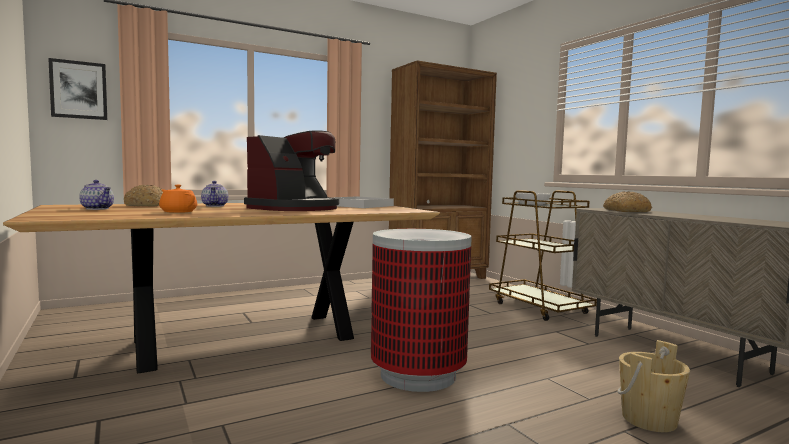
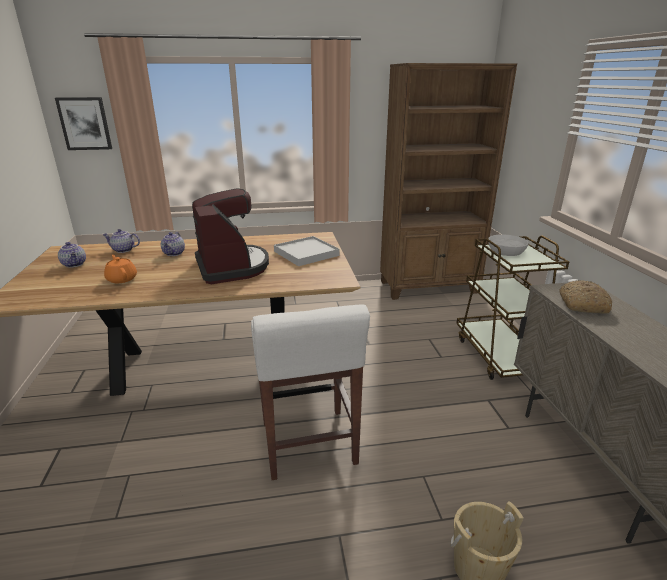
camera: 20 degrees right, 20 degrees up
bread [124,185,163,206] -> teapot [103,229,140,253]
coffee machine [244,131,339,211] -> coffee machine turned 75 degrees counterclockwise [192,188,269,284]
trash can [371,229,472,392] -> white stool [251,305,370,480]

